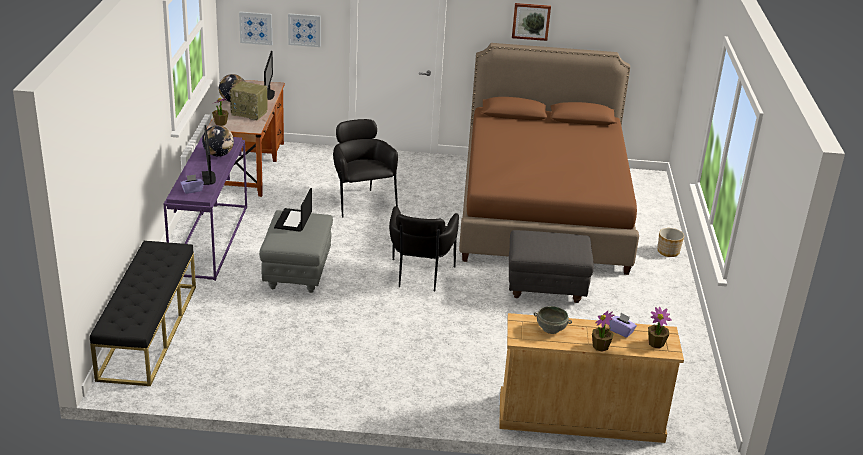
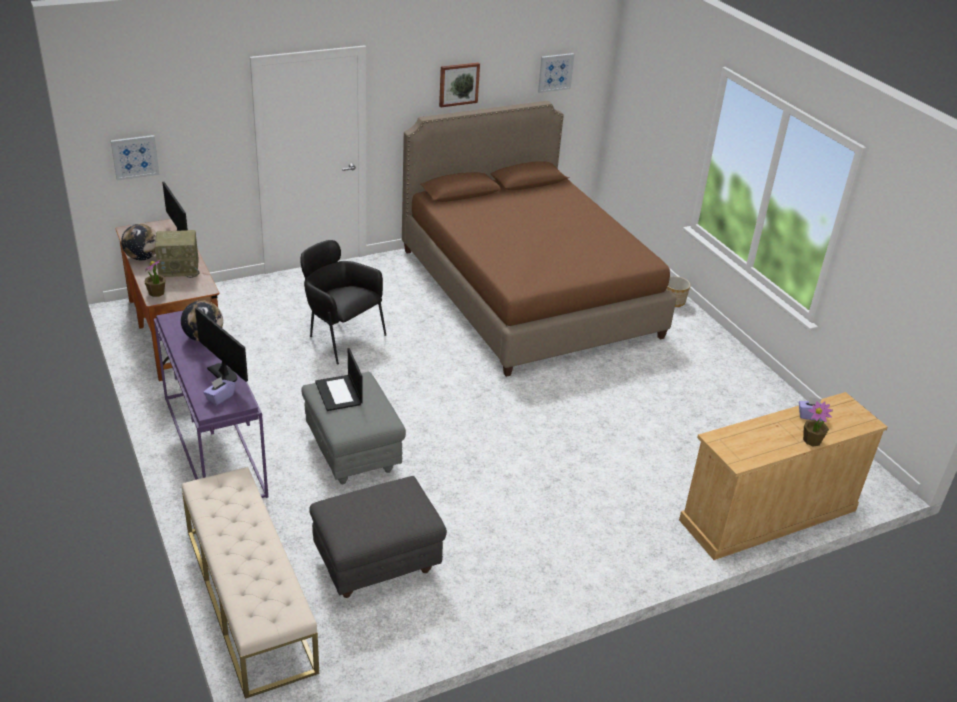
camera: 30 degrees left, 5 degrees up
black bench [90,241,196,386] -> beige bench [182,467,319,699]
picture [288,13,321,47] -> picture moved to [538,53,575,93]
black armchair [389,206,459,292] -> none
grey ottoman [509,230,594,303] -> grey ottoman moved to [309,476,447,598]
grey bowl [534,306,572,334] -> none
potted plant [648,307,672,348] -> none

